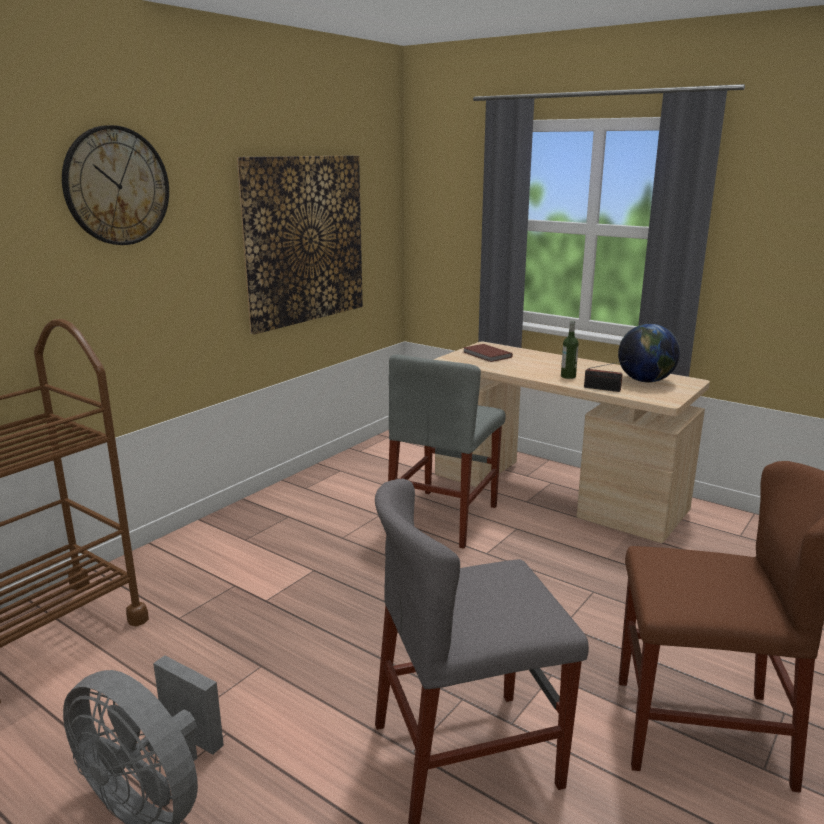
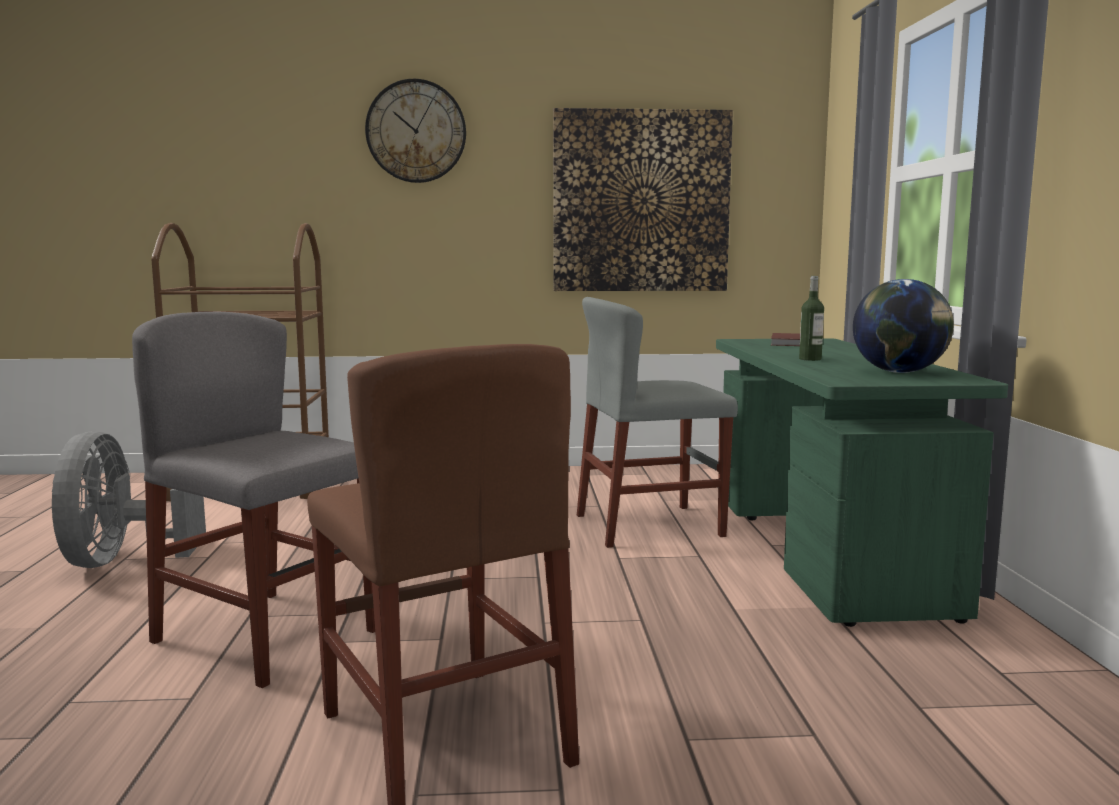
camera: 50 degrees right, 10 degrees down
beige desk [433,342,710,543] -> green desk [716,338,1008,627]
radio [584,360,628,392] -> none

